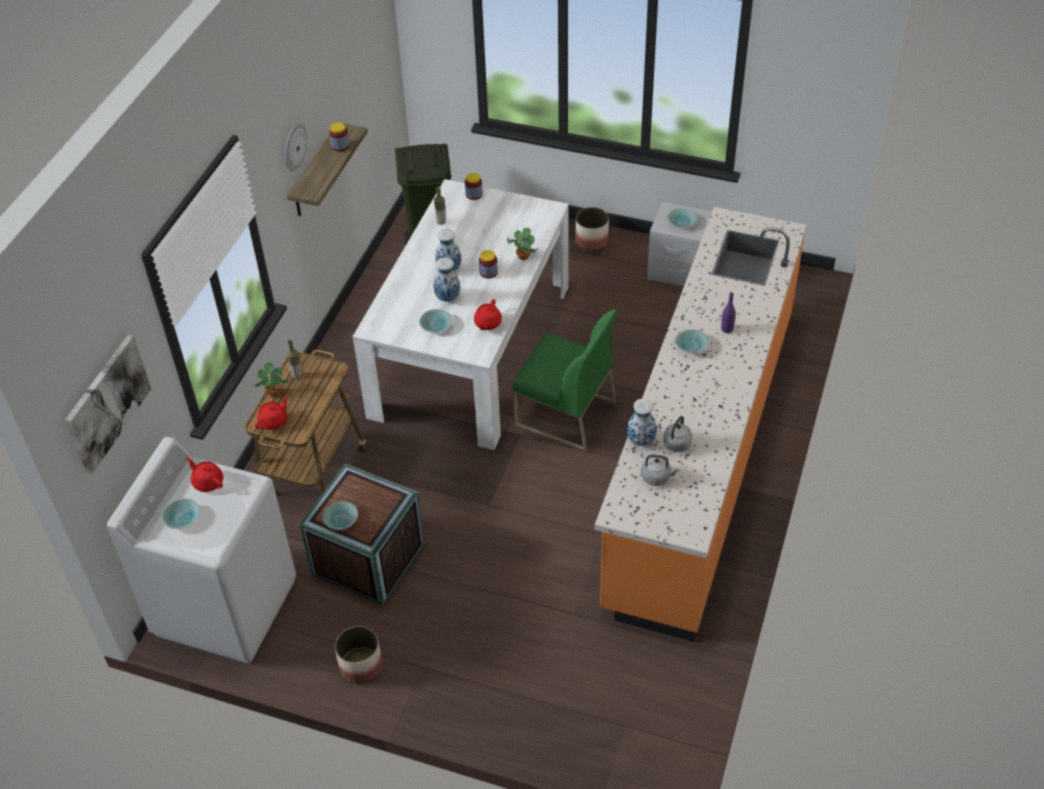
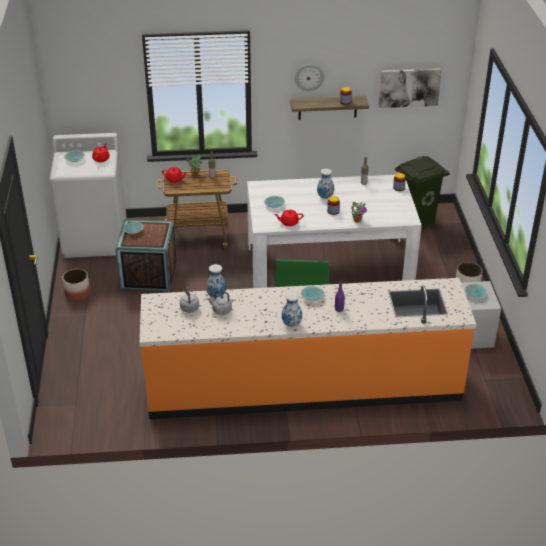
camera: 65 degrees right, 10 degrees down
picture [65,334,151,474] -> picture moved to [379,68,442,108]
vase [433,258,460,301] -> vase moved to [282,292,302,327]

